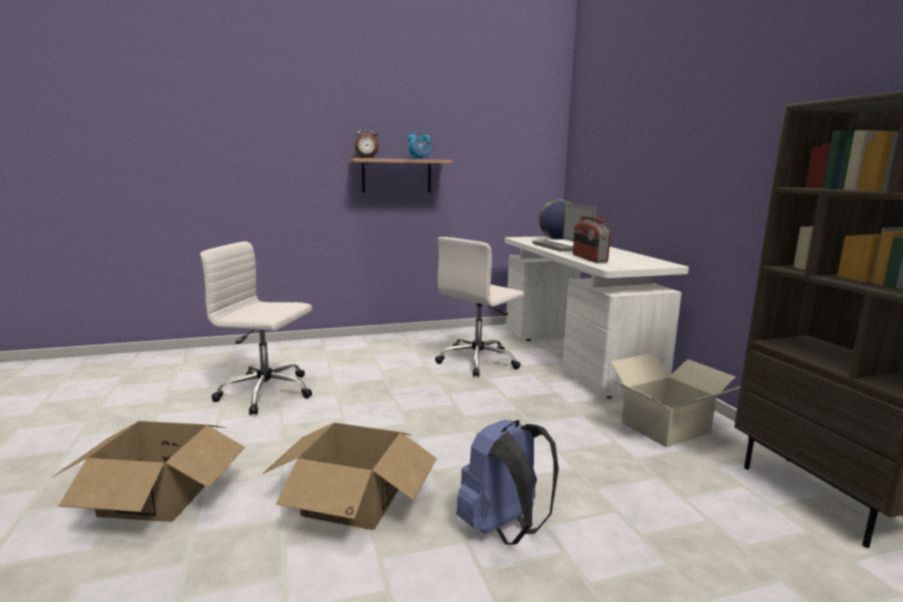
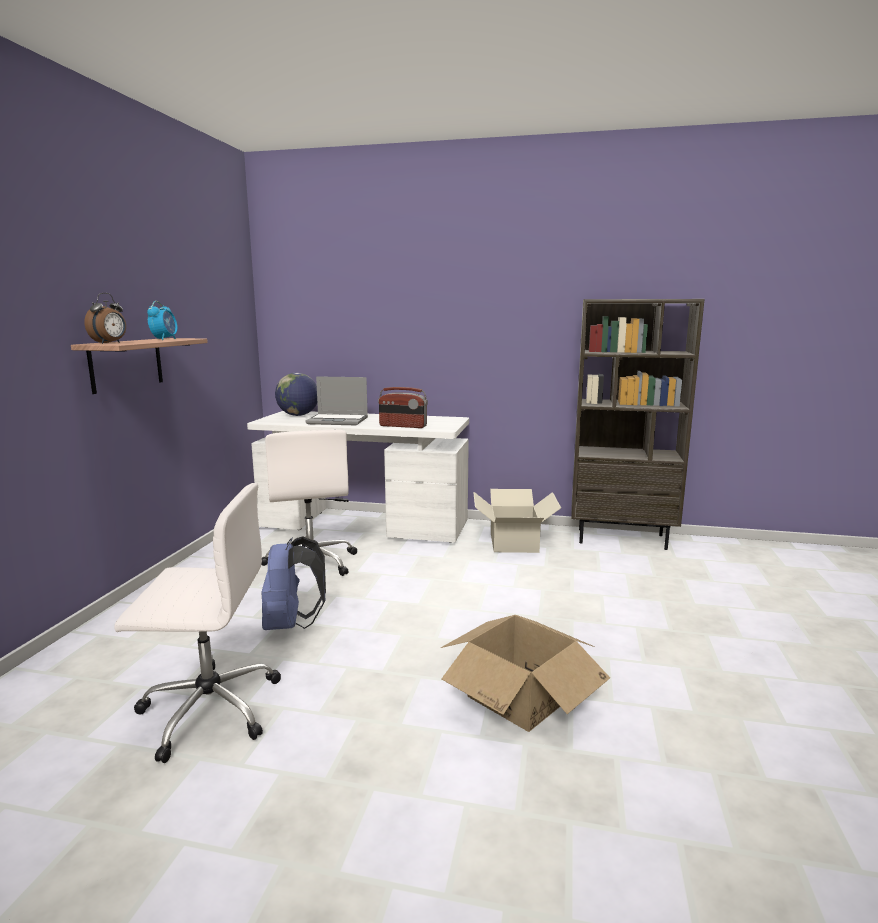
camera: 60 degrees left, 0 degrees up
cardboard box [53,421,245,522] -> none
white office chair [200,241,312,415] -> white office chair turned 135 degrees counterclockwise [114,483,281,763]
blue backpack [456,420,559,544] -> blue backpack moved to [261,536,326,630]

